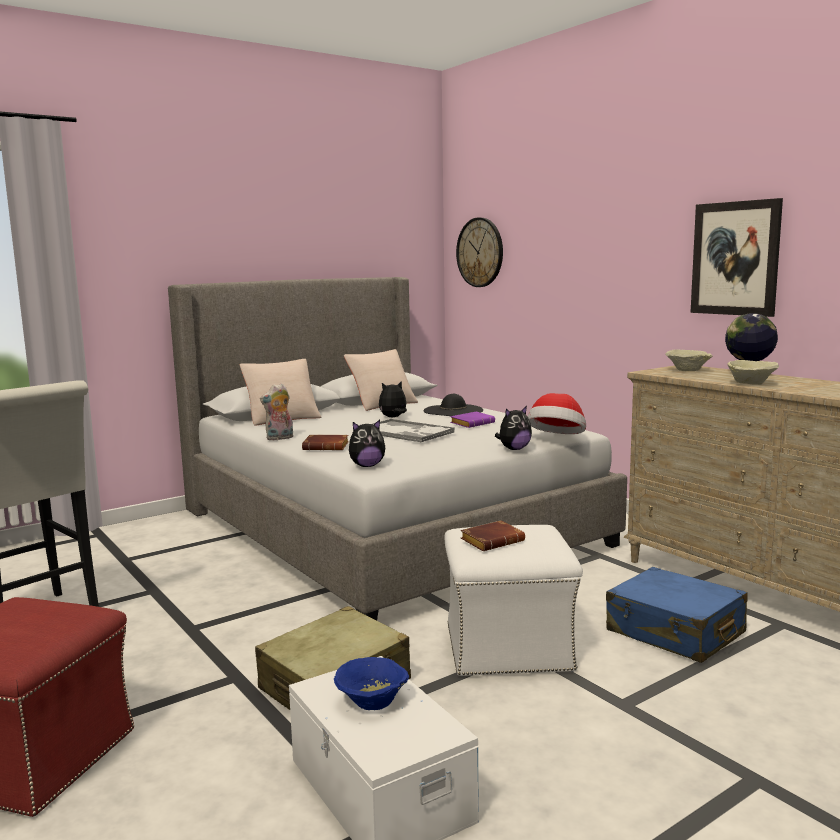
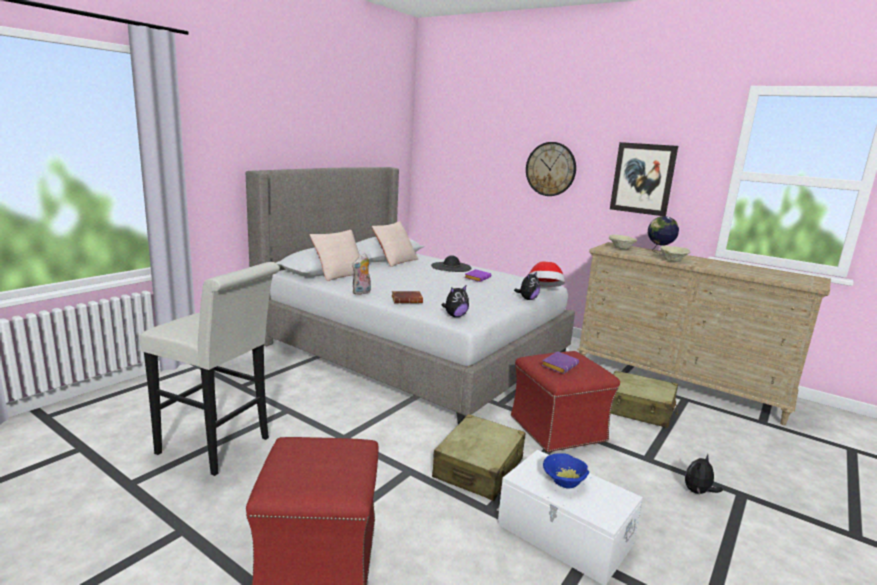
camera: 20 degrees left, 5 degrees up
tray [372,419,455,442] -> none
plush toy [379,381,407,417] -> plush toy moved to [685,454,723,494]
white ottoman [445,525,583,677] -> red ottoman [511,351,620,452]
wall clock [456,218,503,287] -> wall clock moved to [526,142,576,196]
brown book [461,520,525,551] -> purple book [542,351,579,374]
blue suitcase [606,567,748,663] -> beige suitcase [610,370,678,428]

